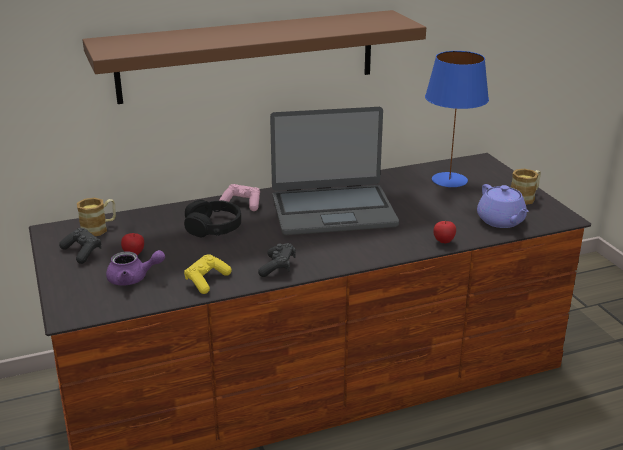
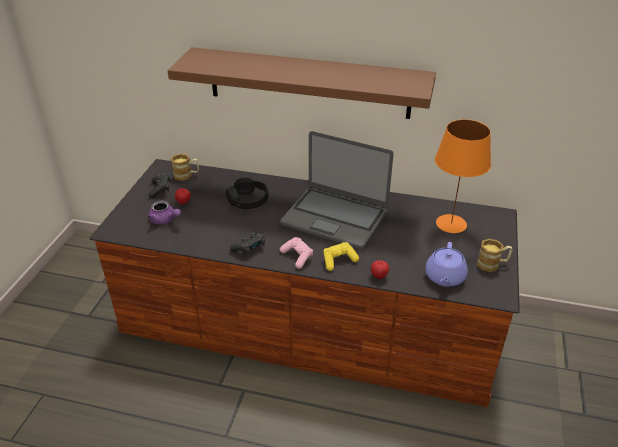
camera: 35 degrees right, 10 degrees up
yellow game controller [184,254,232,294] -> yellow game controller moved to [323,242,359,271]
pink game controller [220,184,260,211] -> pink game controller moved to [280,237,313,269]
blue table lamp [425,51,489,187] -> orange table lamp [435,119,491,233]

